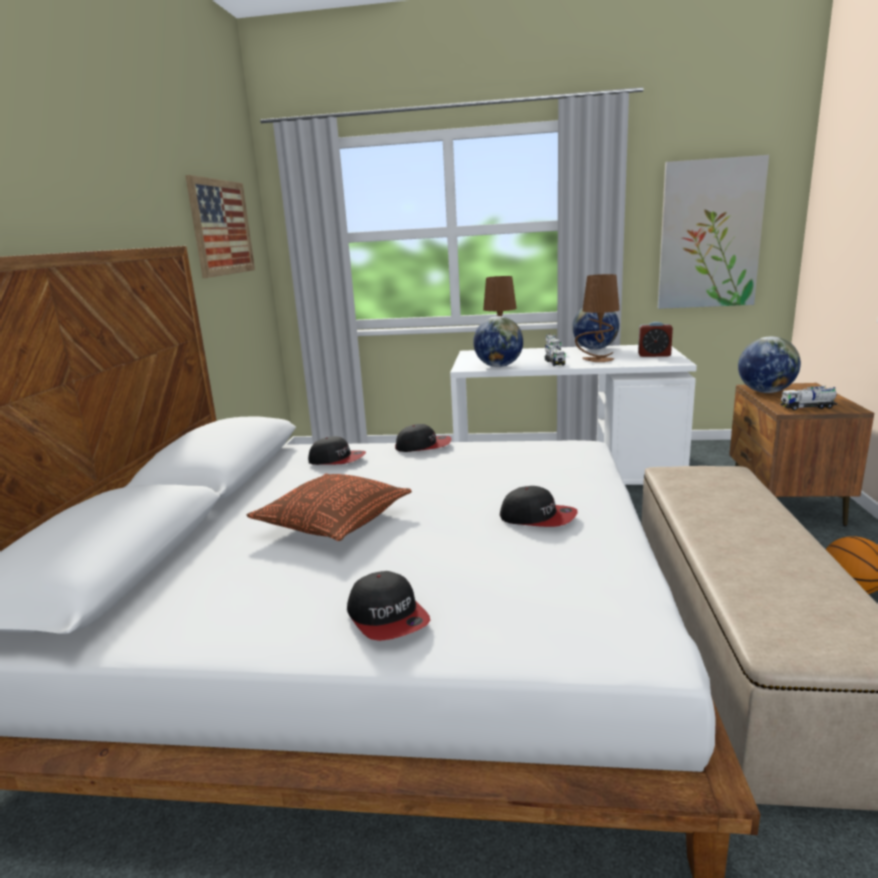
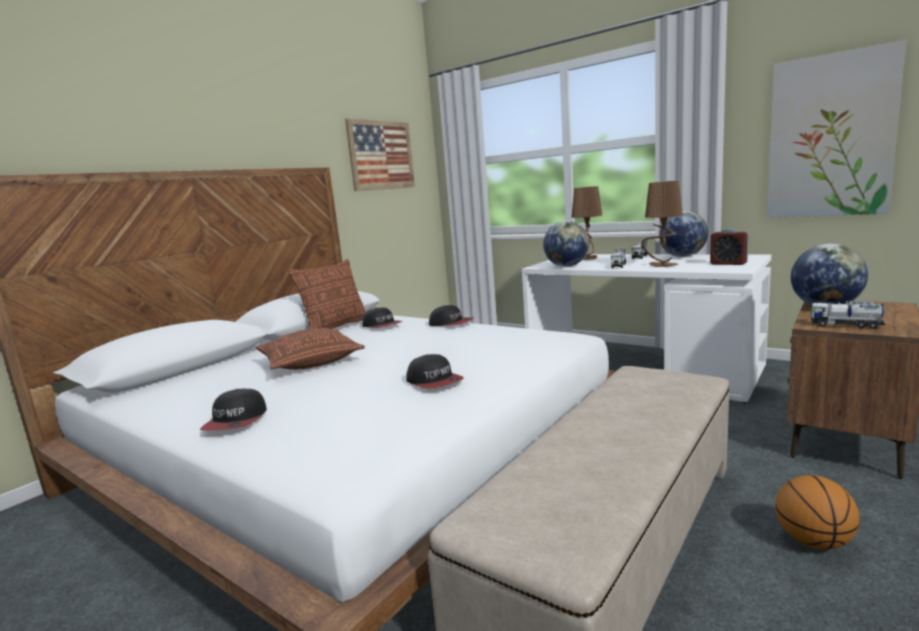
camera: 30 degrees right, 5 degrees down
none -> brown pillow [288,259,366,329]

